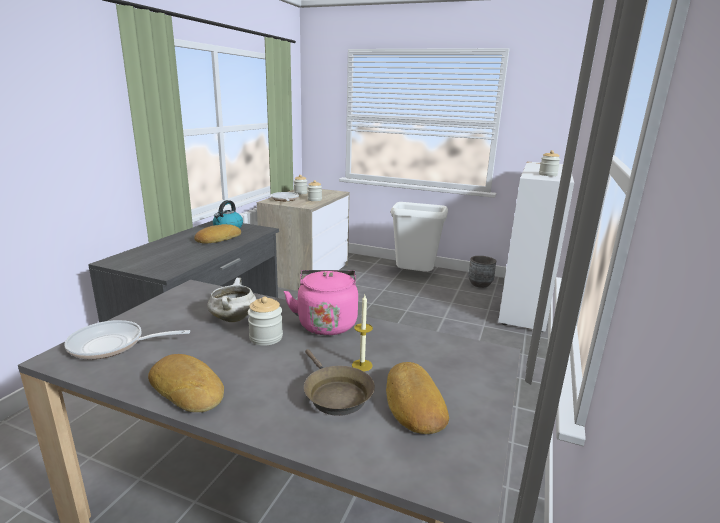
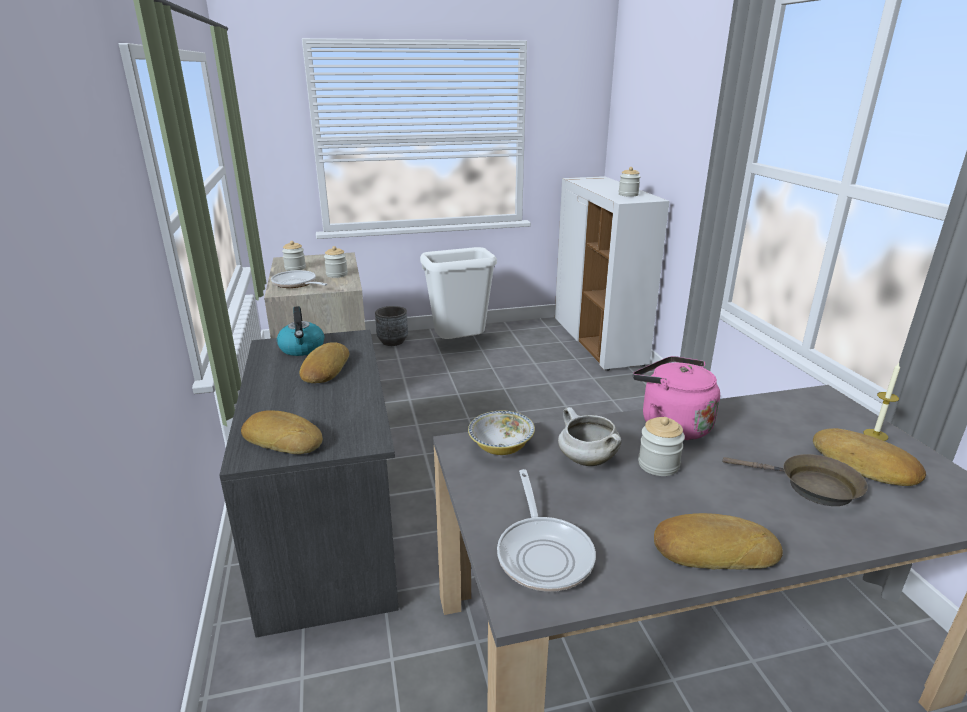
camera: 35 degrees left, 5 degrees up
frying pan [65,320,190,359] -> frying pan turned 60 degrees counterclockwise [497,469,596,592]
candle [352,295,373,371] -> candle moved to [864,363,900,441]
grey planter [468,256,496,288] -> grey planter moved to [375,306,408,346]
none -> bread [241,410,323,454]
none -> bowl [468,411,535,455]

